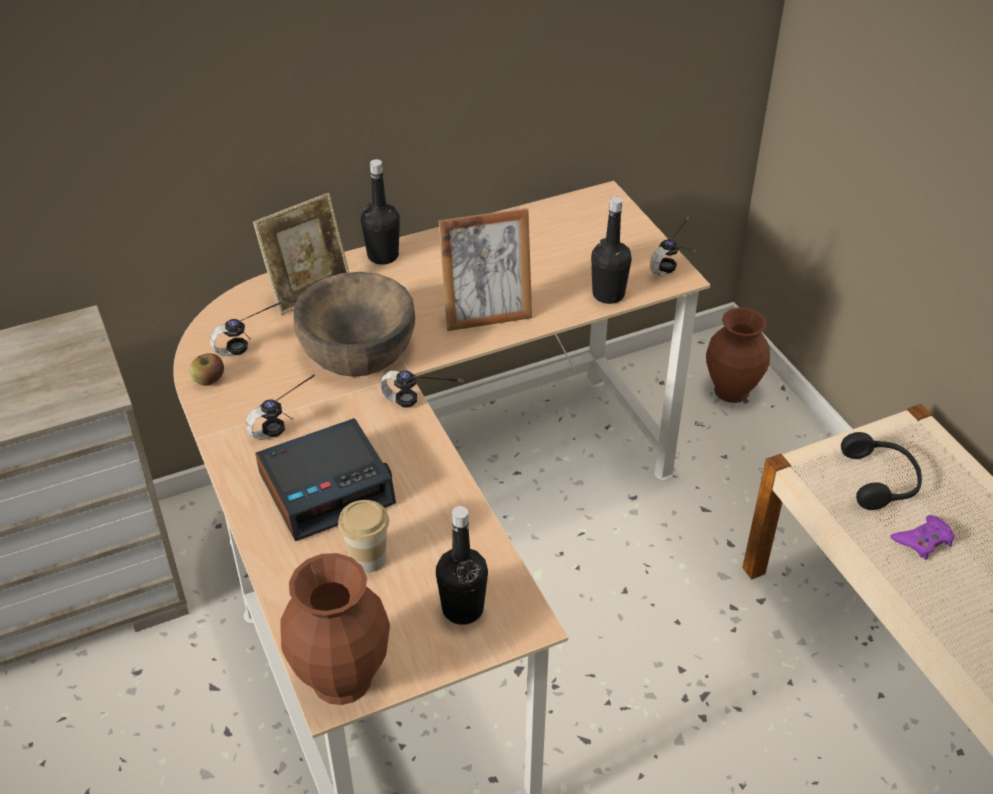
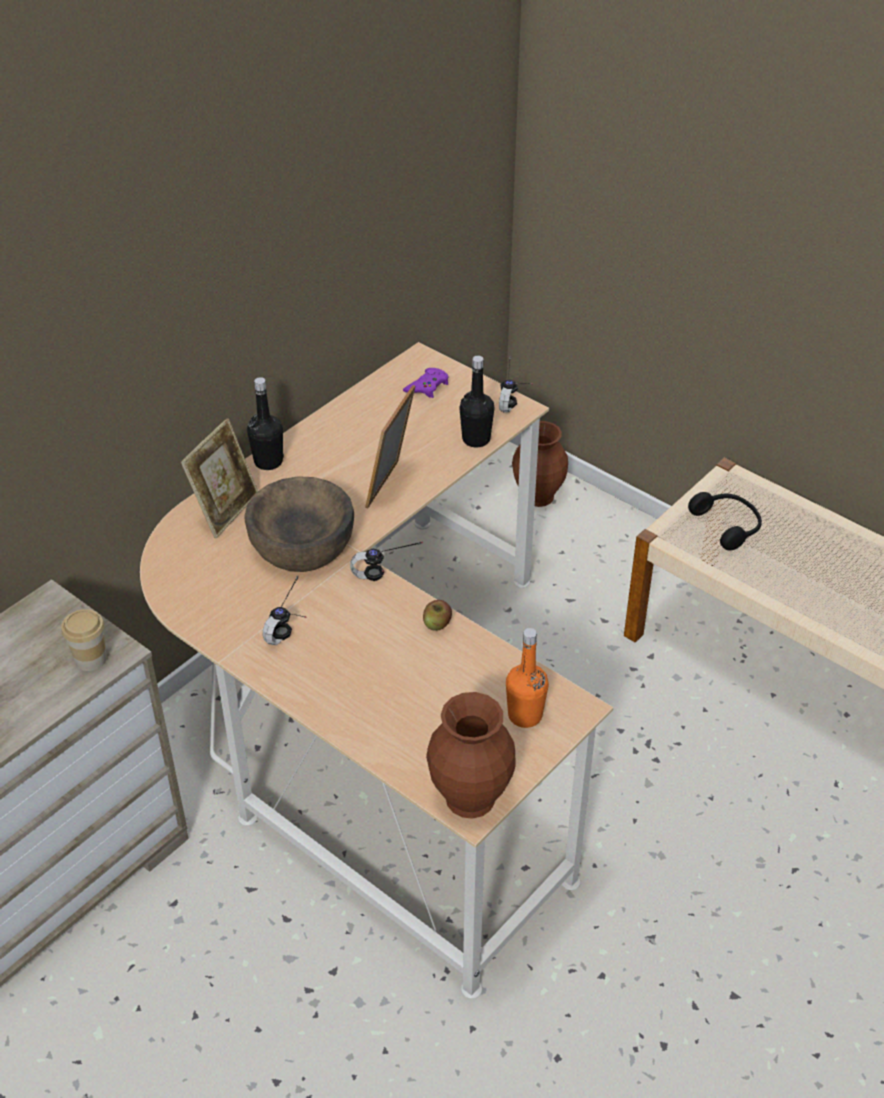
camera: 25 degrees left, 0 degrees up
apple [190,353,224,386] -> apple moved to [423,600,452,631]
headphones [210,301,282,356] -> none
alarm clock [255,418,396,541] -> none
cup [338,500,389,573] -> cup moved to [61,609,107,671]
black bottle [436,506,488,625] -> orange bottle [506,628,549,728]
picture frame [439,208,532,331] -> picture frame turned 150 degrees clockwise [365,385,415,508]
purple game controller [890,515,955,560] -> purple game controller moved to [403,368,448,398]

